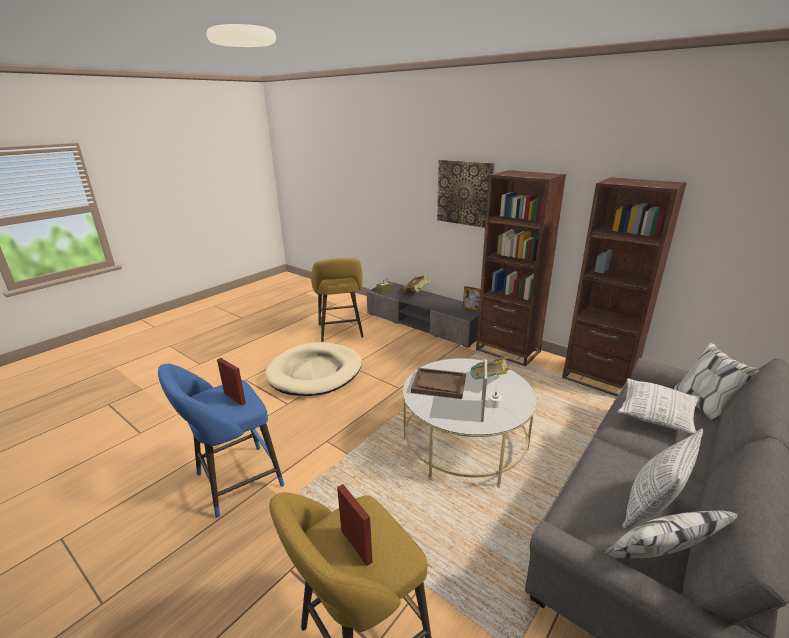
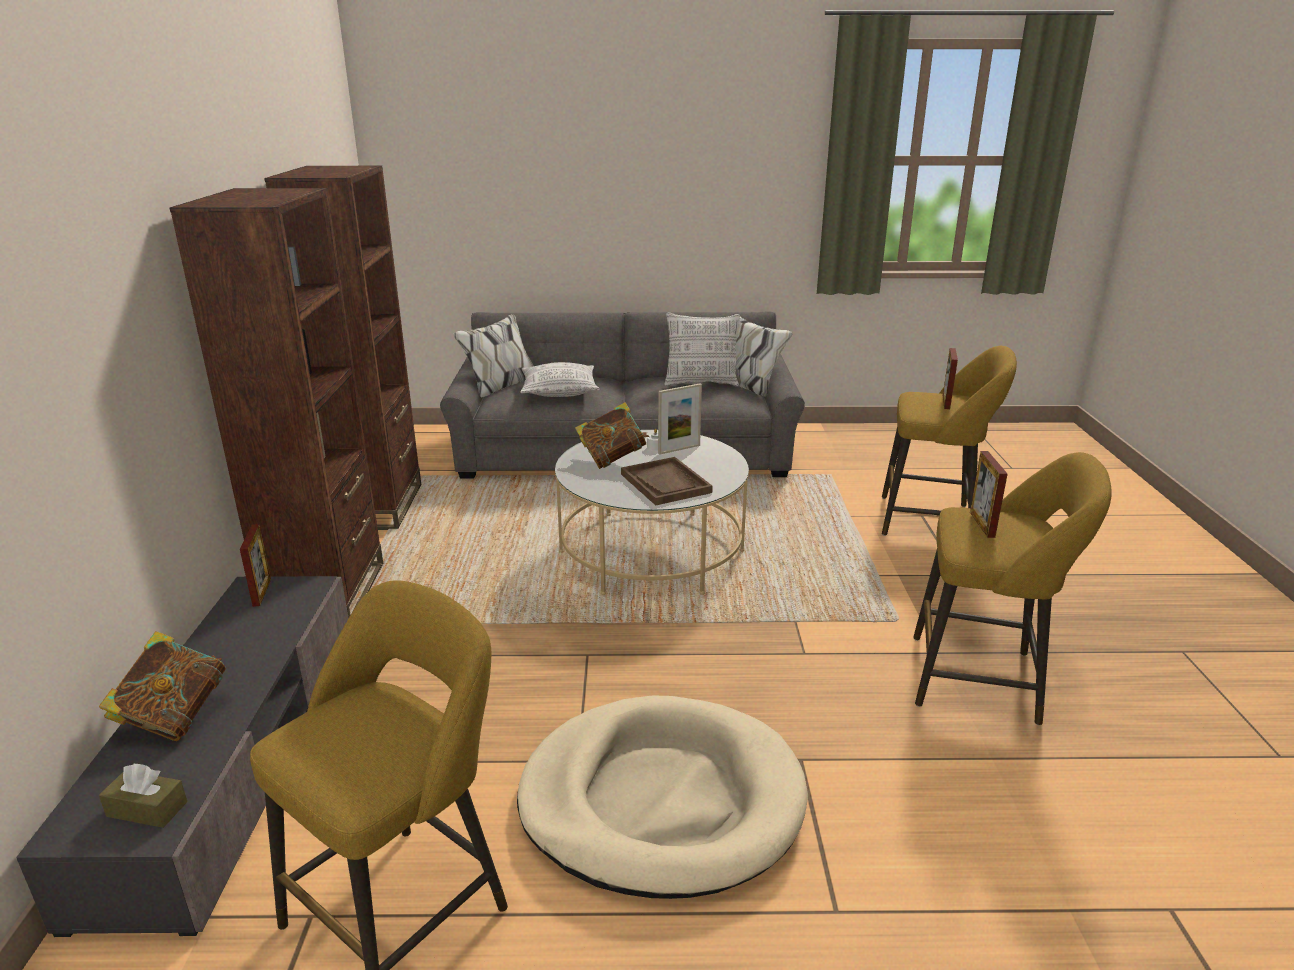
camera: 130 degrees left, 0 degrees up
blue stool [158,364,284,518] -> yellow stool [913,452,1112,726]
picture [437,160,495,228] -> none

